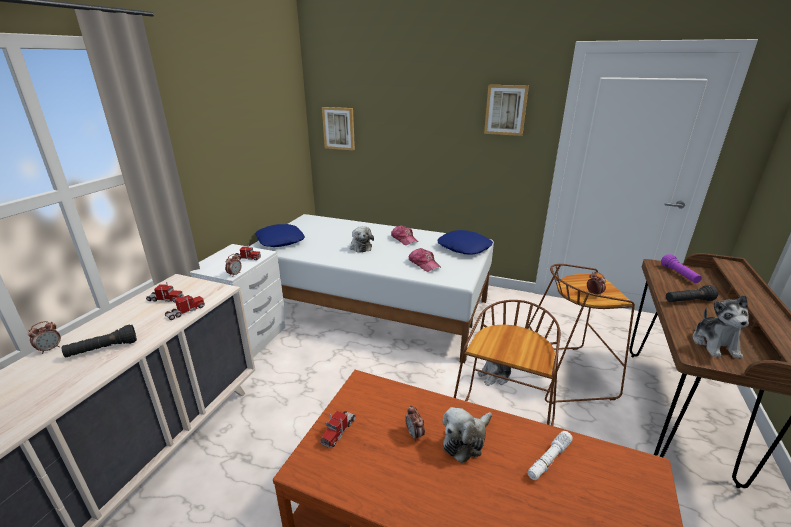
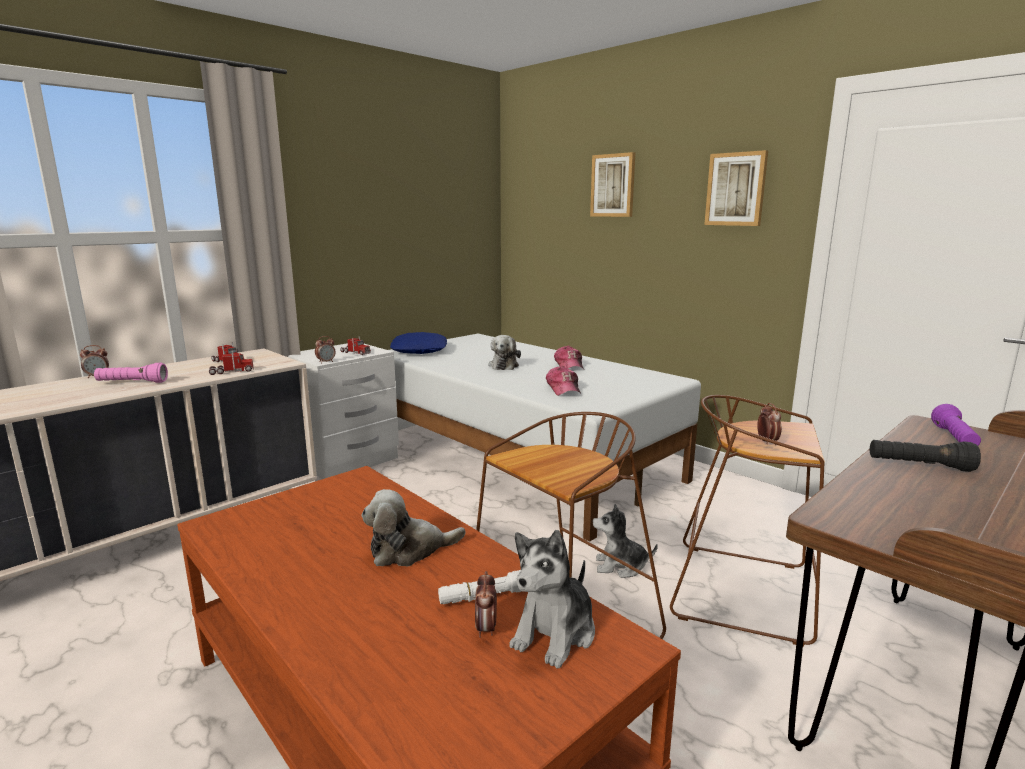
camera: 25 degrees right, 10 degrees down
black flashlight [62,324,137,358] -> pink flashlight [94,363,168,383]
toy truck [320,411,356,448] -> none
picture [322,107,355,150] -> picture moved to [590,152,635,217]
alarm clock [405,405,425,441] -> alarm clock moved to [475,571,497,638]
blue pillow [438,230,493,254] -> none
plush toy [692,295,749,359] -> plush toy moved to [509,530,595,668]

